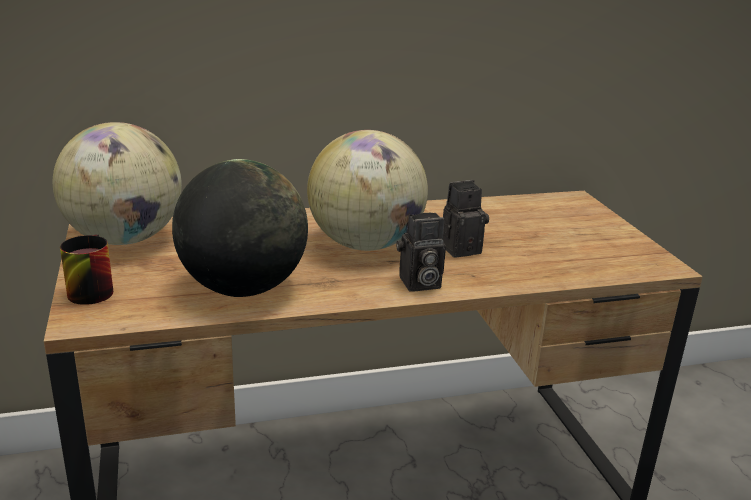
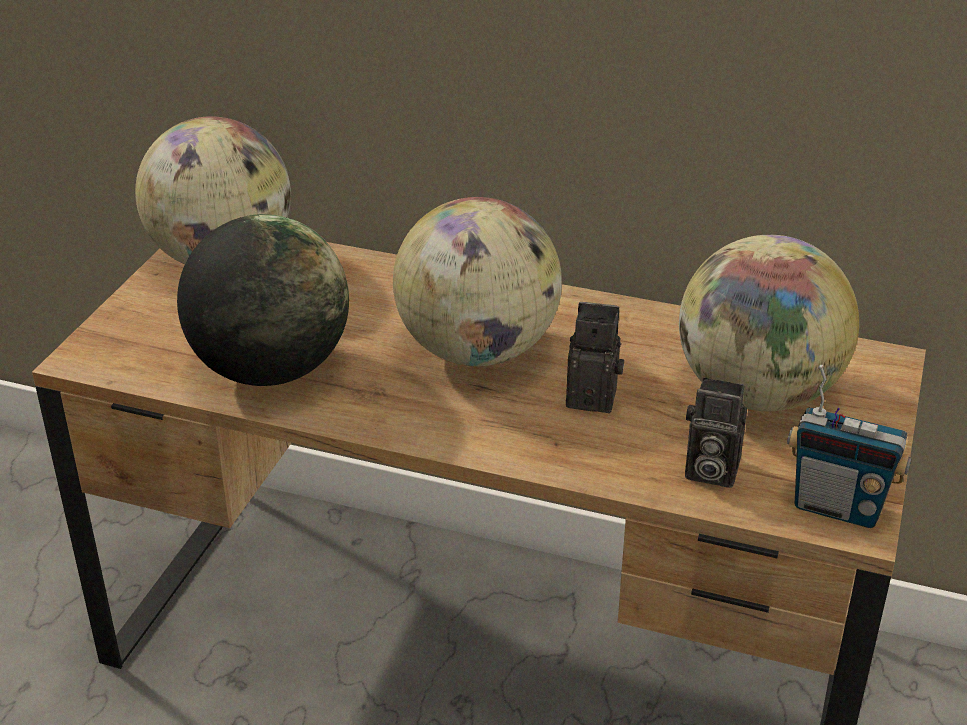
camera: 35 degrees right, 10 degrees up
mug [60,235,113,305] -> none
camera [396,213,446,292] -> camera moved to [685,377,747,488]
none -> globe [679,235,859,411]
none -> radio [787,365,911,528]

